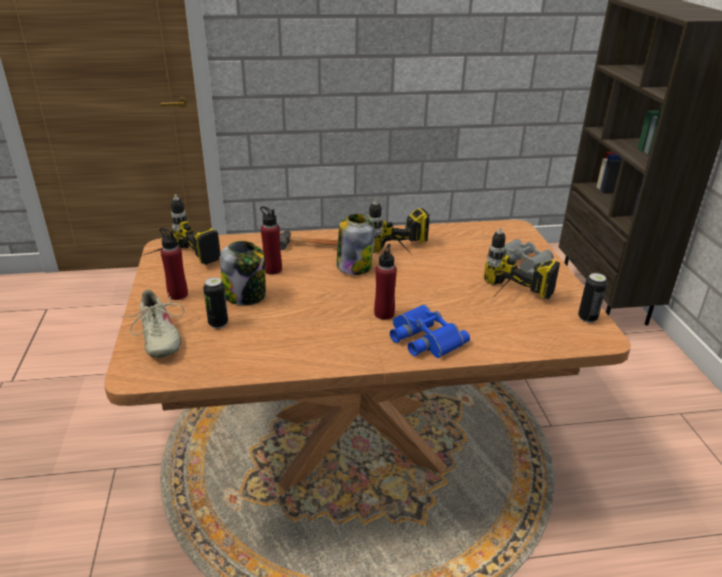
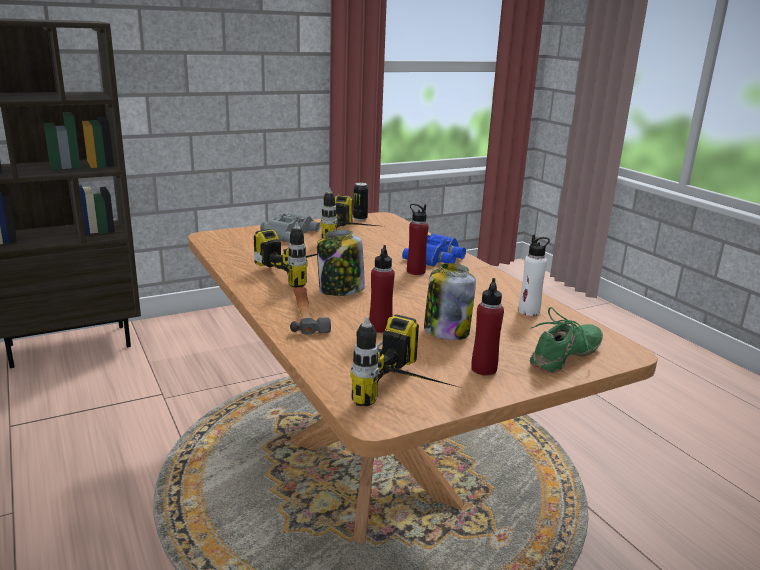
camera: 110 degrees left, 10 degrees down
beige shoe [122,289,184,358] -> green shoe [530,307,603,373]
can [203,277,228,328] -> none
none -> white bottle [519,235,550,316]

